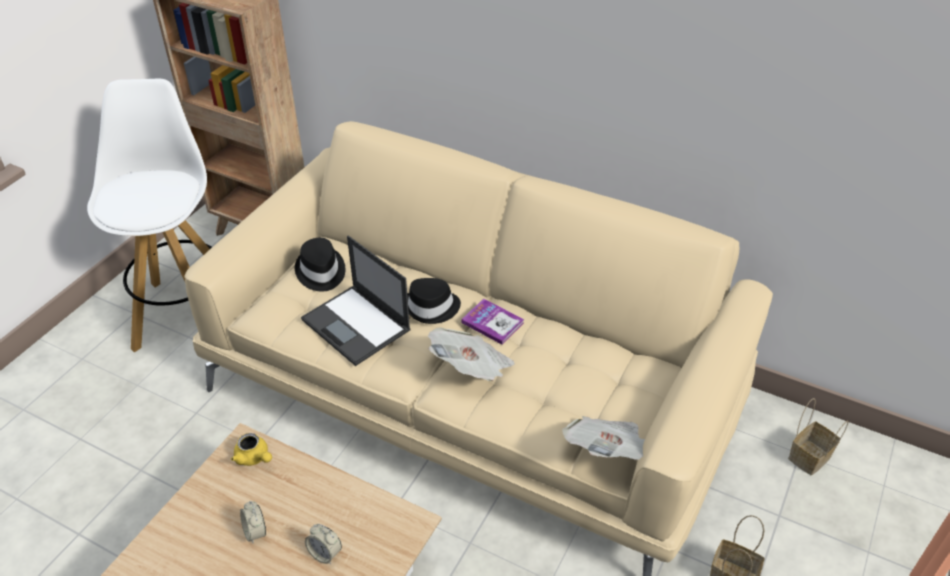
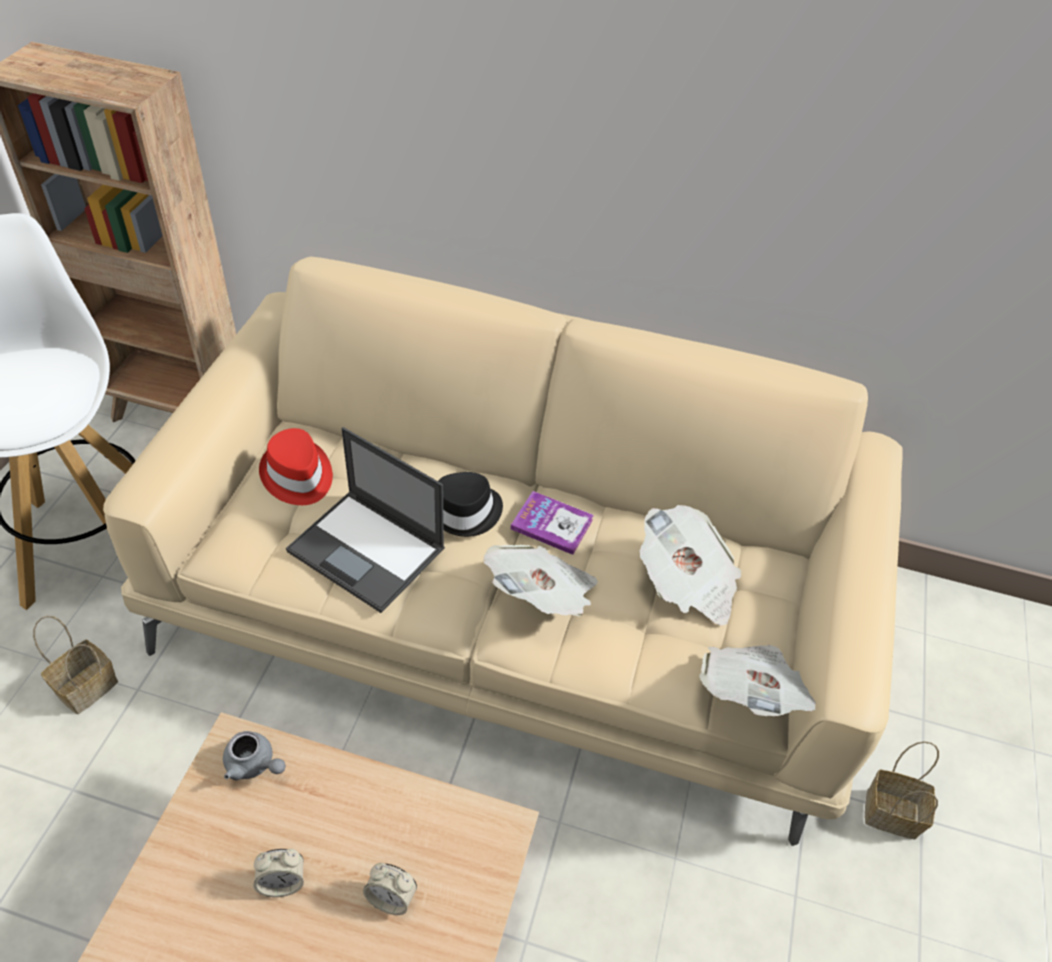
camera: 15 degrees left, 5 degrees up
yellow teapot [231,433,272,466] -> grey teapot [223,731,286,780]
alarm clock [240,501,266,543] -> alarm clock turned 60 degrees counterclockwise [253,849,304,897]
black hat [295,238,345,292] -> red hat [259,428,333,505]
basket [788,398,848,475] -> basket moved to [33,616,118,714]
none -> newspaper [640,505,742,626]

